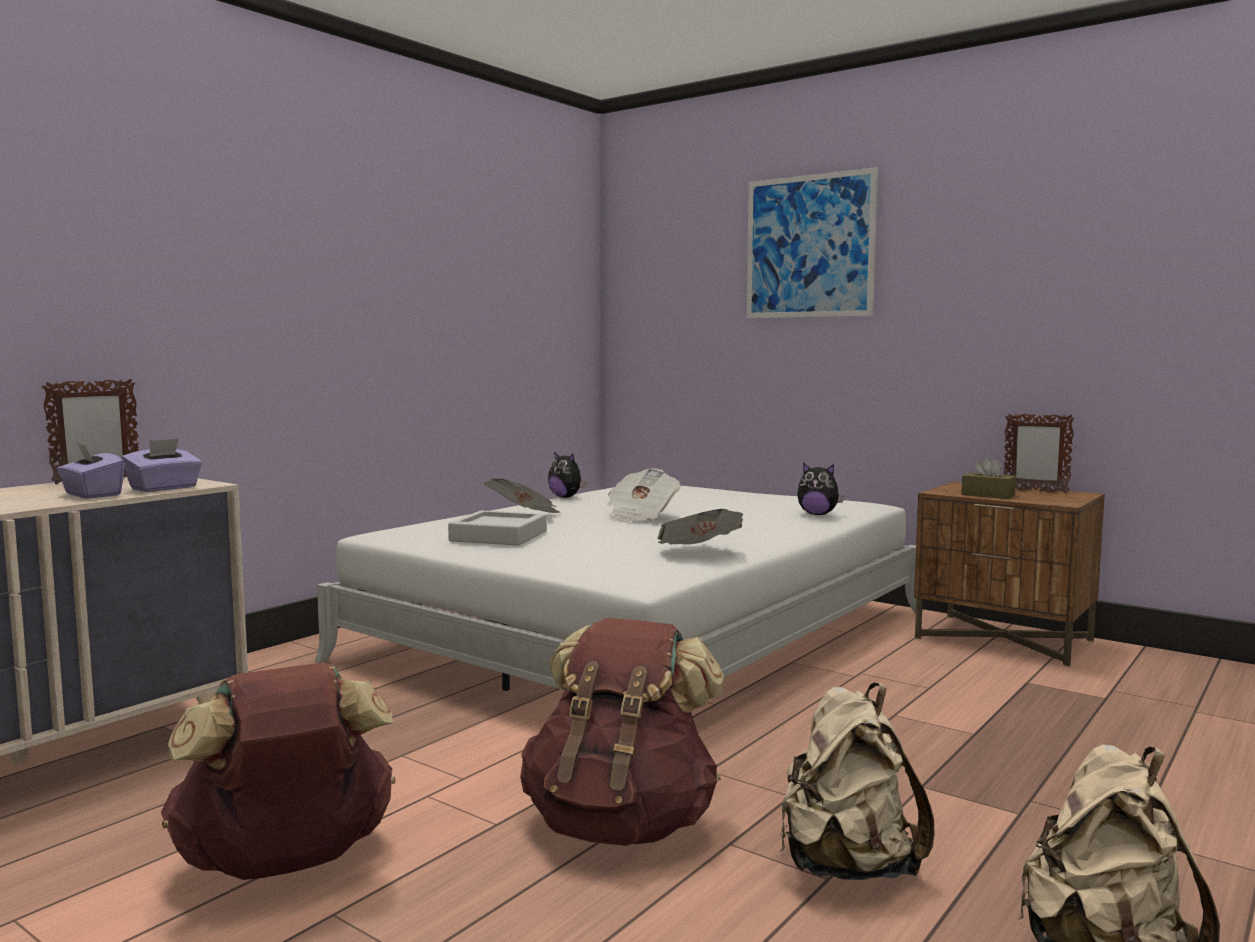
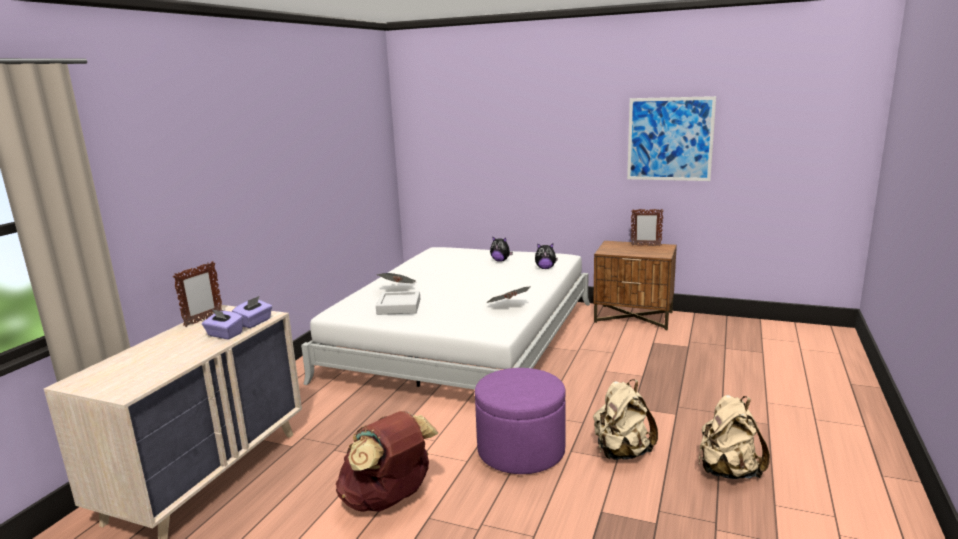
camera: 15 degrees left, 10 degrees up
brown backpack [520,618,724,846] -> purple ottoman [475,368,566,474]
plush toy [548,451,587,498] -> plush toy moved to [490,236,513,262]
newspaper [607,468,681,522] -> none
picture [747,167,878,318] -> picture moved to [627,96,716,181]
brown tissue box [961,456,1016,499] -> none

